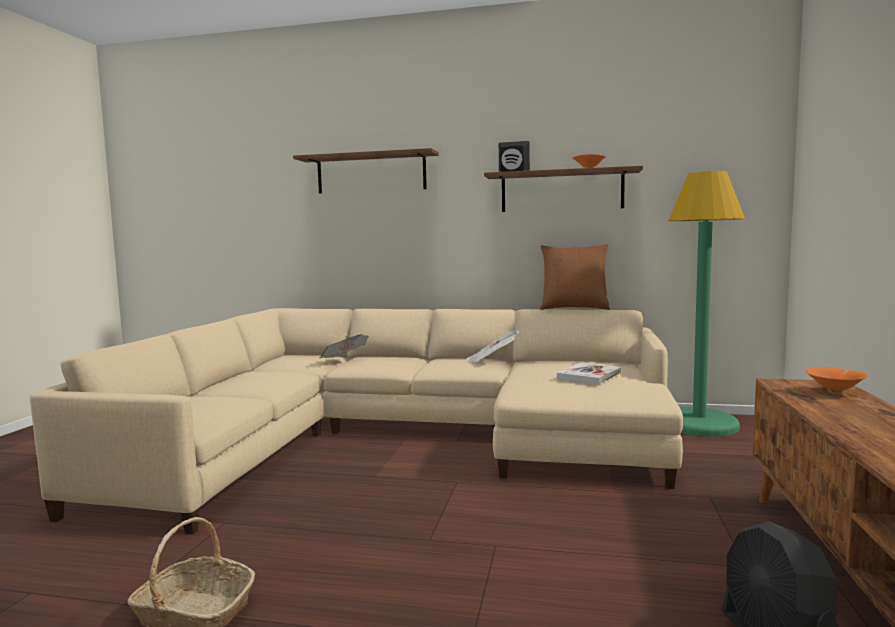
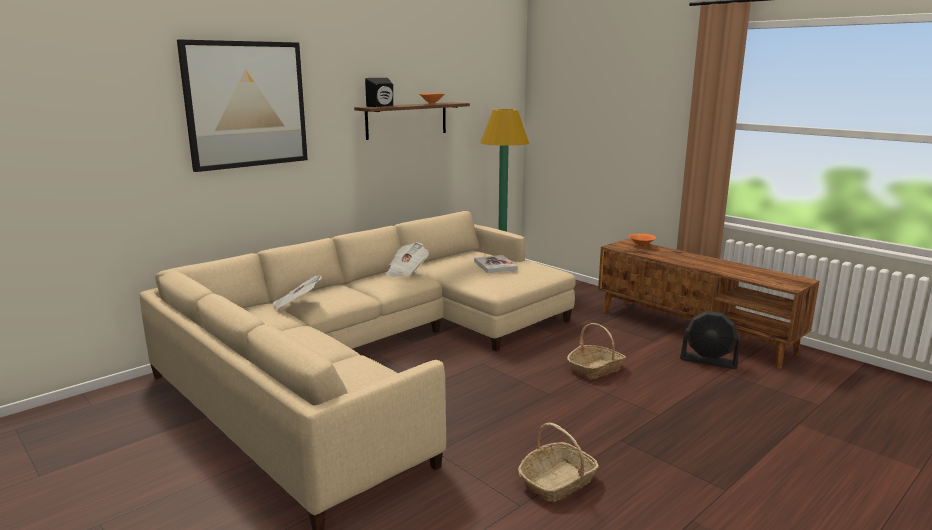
camera: 55 degrees left, 10 degrees up
brown shelf [293,148,439,193] -> picture [177,39,308,172]
brown pillow [540,244,610,310] -> none
none -> basket [567,323,626,380]

